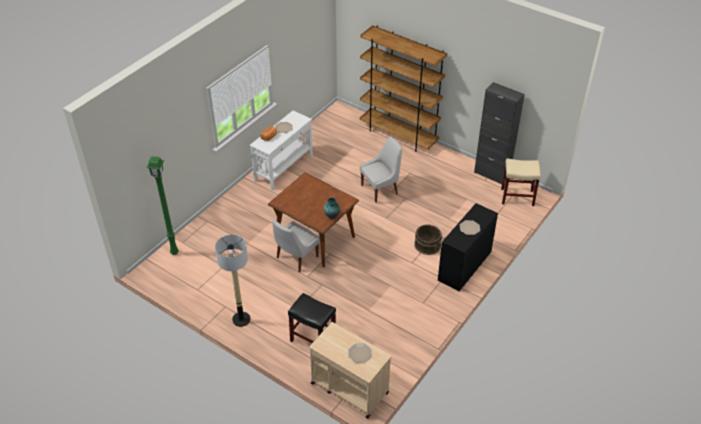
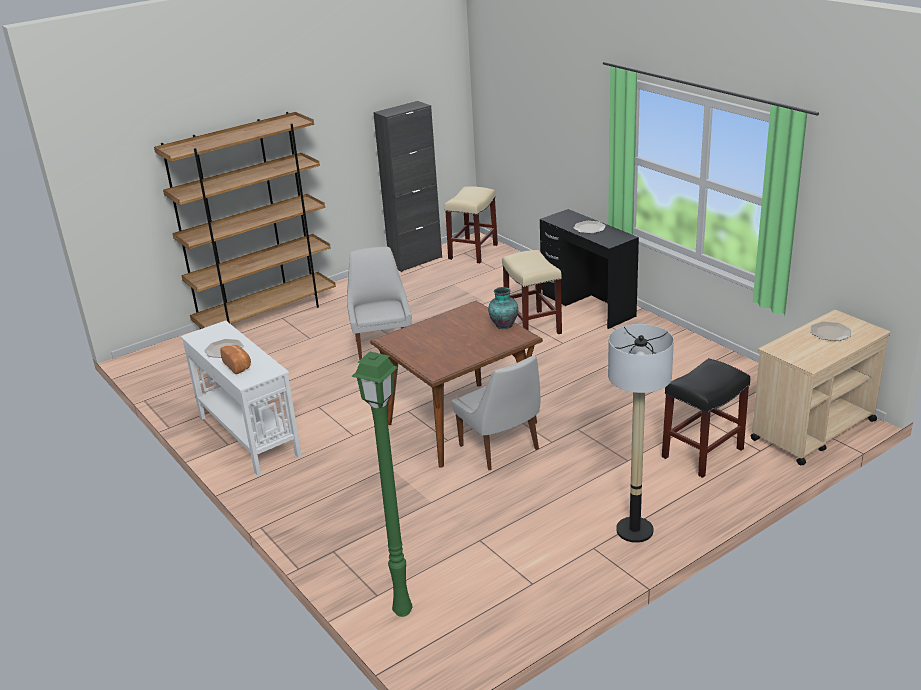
camera: 70 degrees left, 15 degrees down
brown bucket [414,224,442,255] -> beige stool [502,250,562,334]

